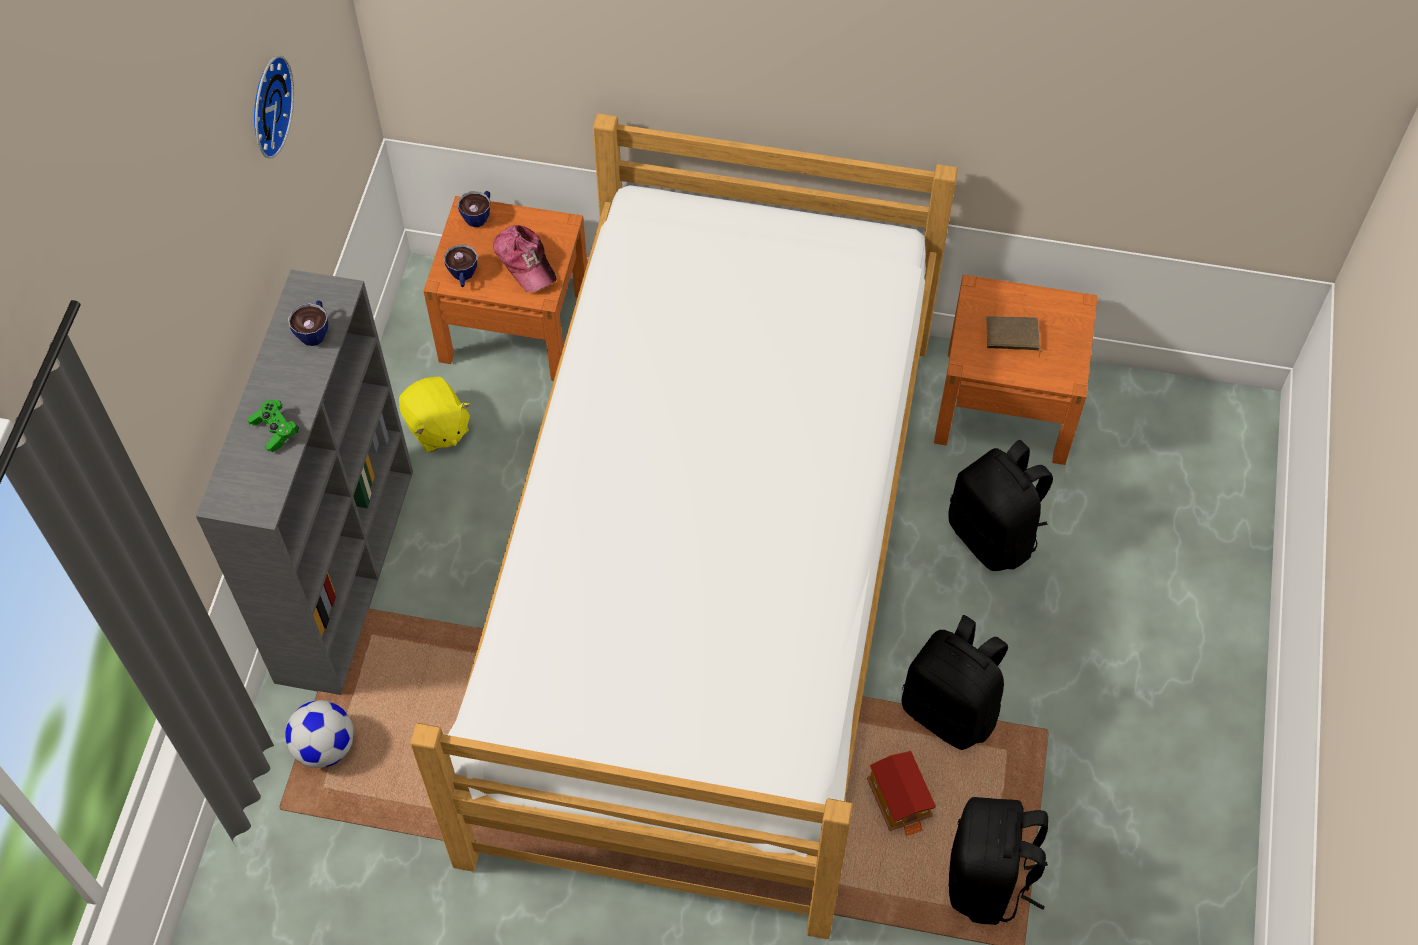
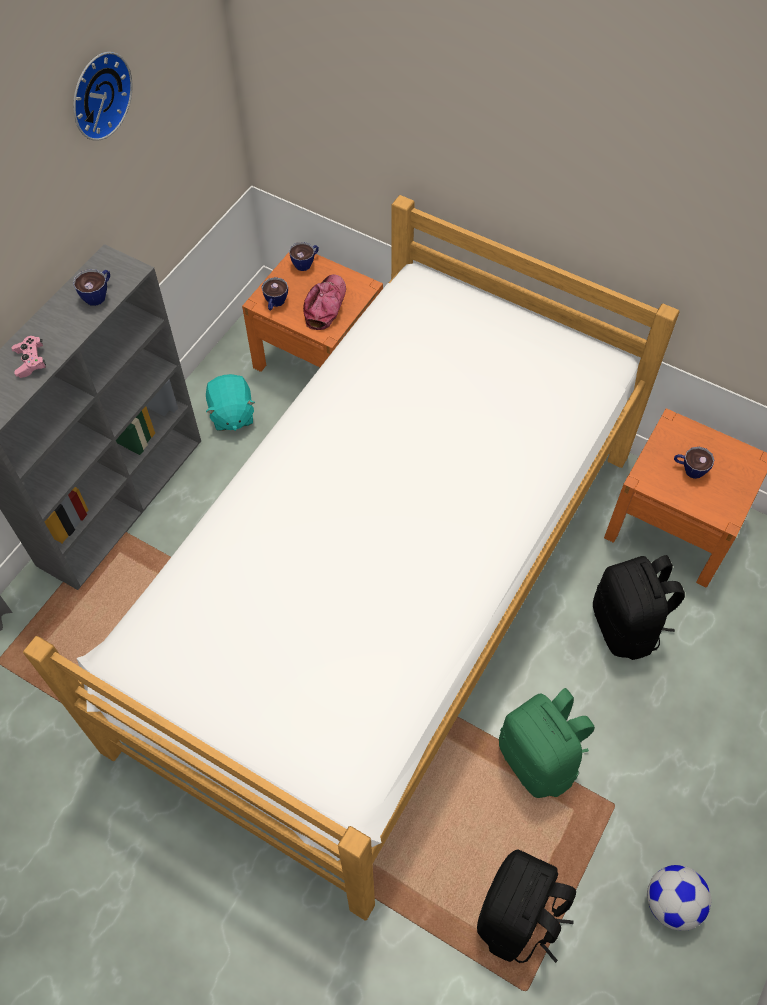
camera: 20 degrees right, 0 degrees up
green game controller [247,400,299,452] -> pink game controller [12,336,46,378]
football [285,700,354,768] -> football moved to [647,865,711,931]
yellow plush toy [399,376,470,453] -> turquoise plush toy [206,374,255,431]
cap [493,225,556,292] -> cap turned 150 degrees counterclockwise [303,274,346,330]
toy house [867,751,936,837] -> none
black backpack [901,615,1008,750] -> green backpack [499,688,595,798]
brown book [986,316,1042,358] -> cup [674,447,714,479]

